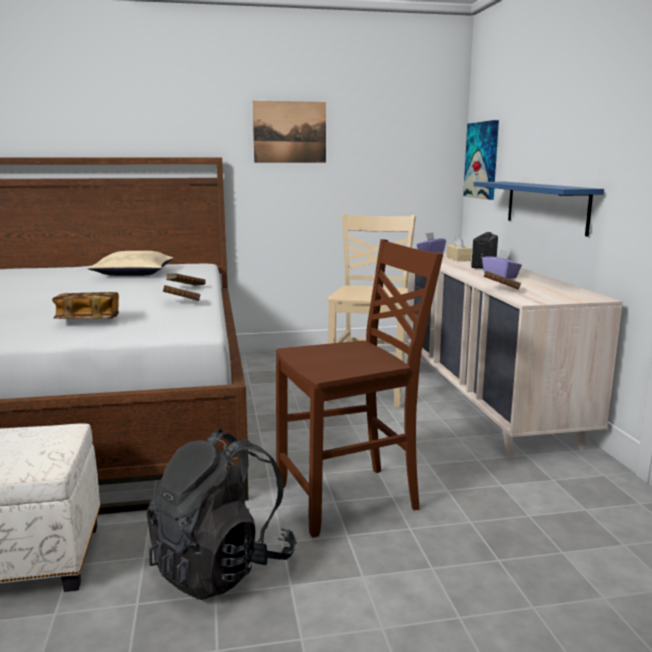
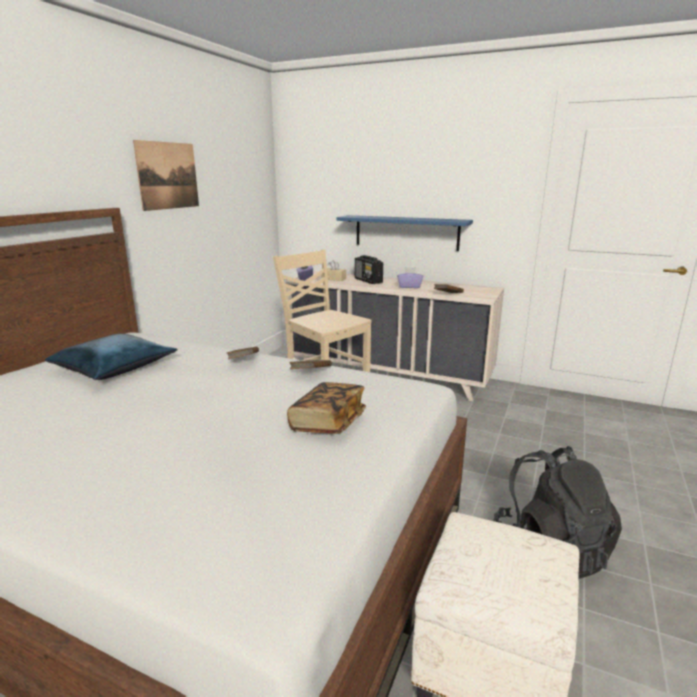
camera: 55 degrees left, 5 degrees up
beige pillow [87,251,174,276] -> blue pillow [45,334,178,380]
brown chair [276,239,443,538] -> none
picture [463,120,499,200] -> none

